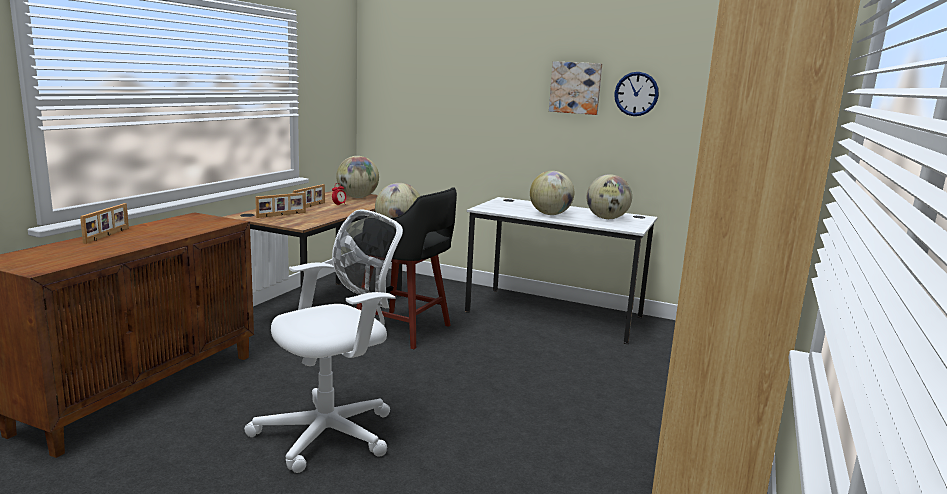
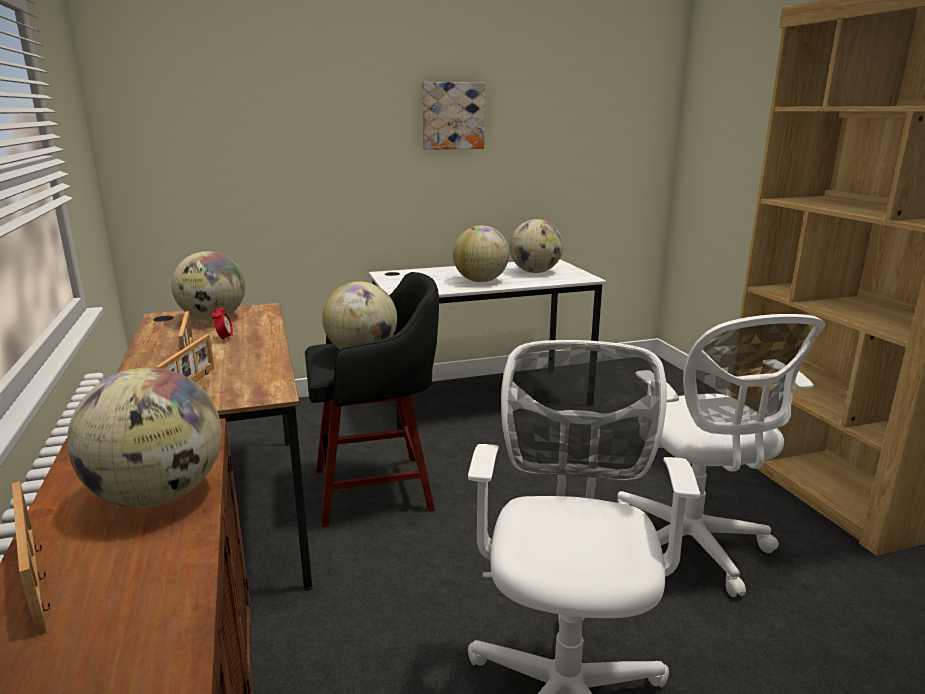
camera: 40 degrees left, 5 degrees up
wall clock [614,72,659,116] -> none
none -> globe [67,367,221,508]
none -> white office chair [617,314,825,597]

